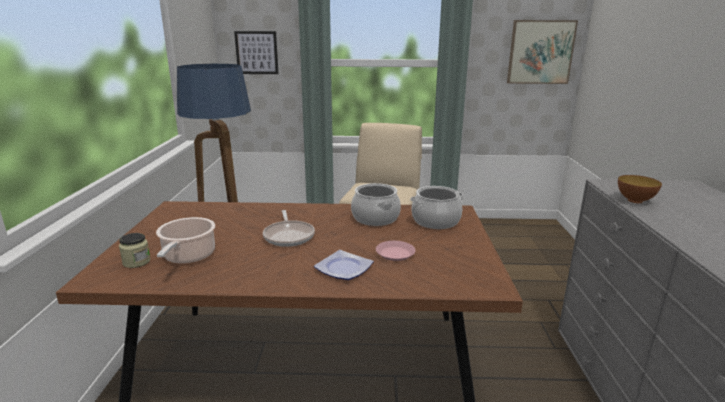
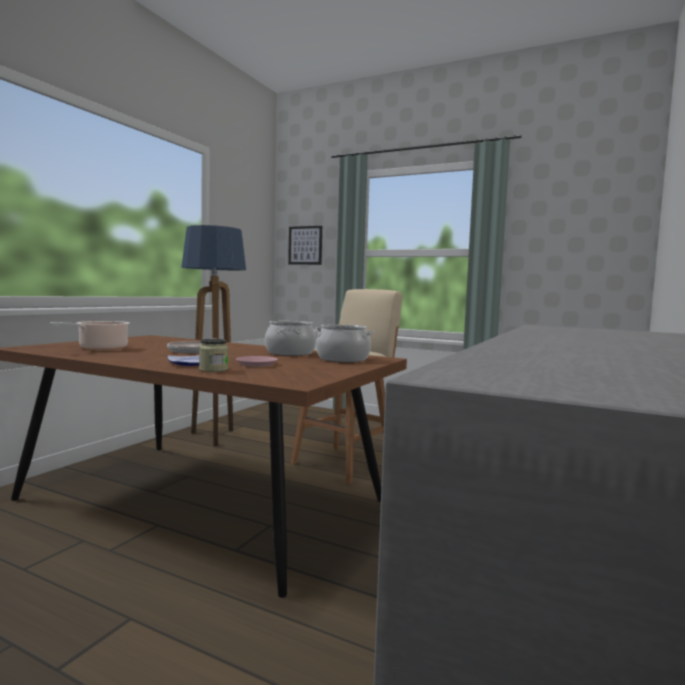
camera: 25 degrees right, 15 degrees down
jar [119,233,150,268] -> jar moved to [199,339,228,372]
picture [507,20,578,84] -> none
bowl [618,175,662,203] -> none

